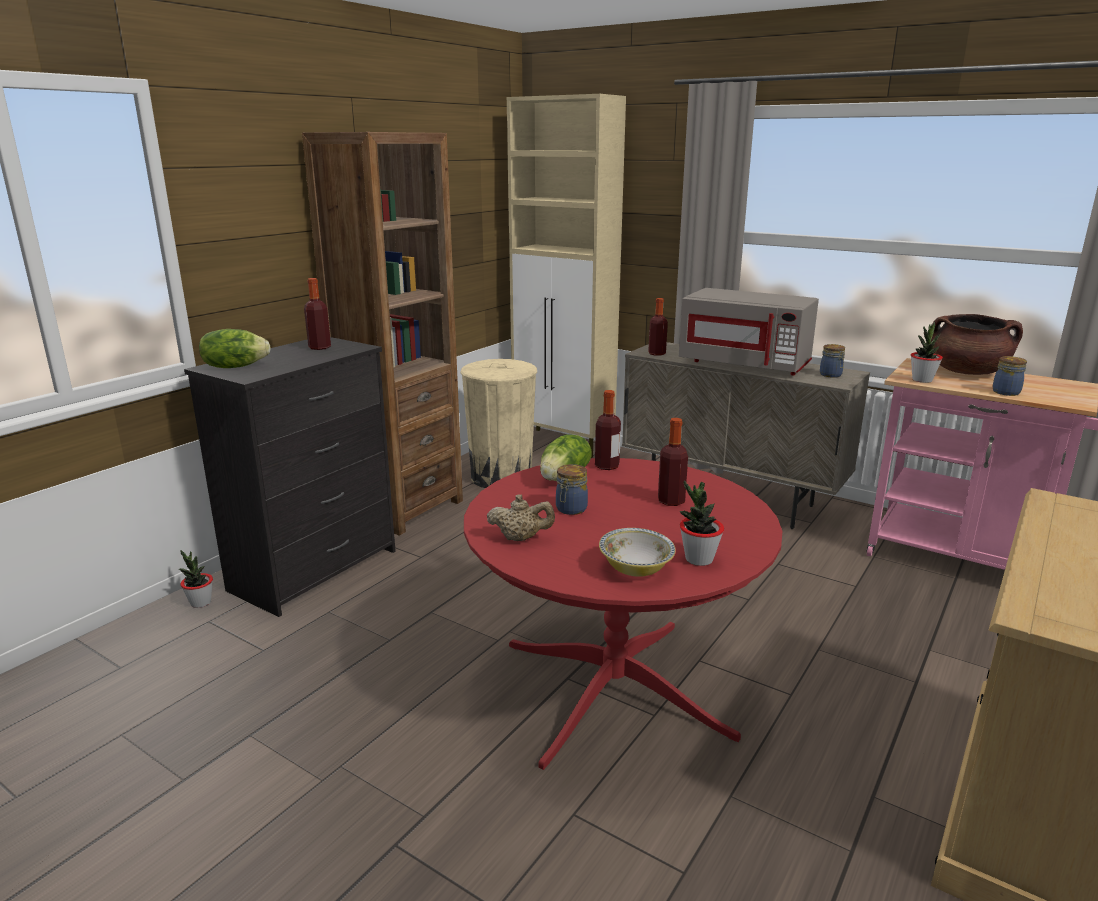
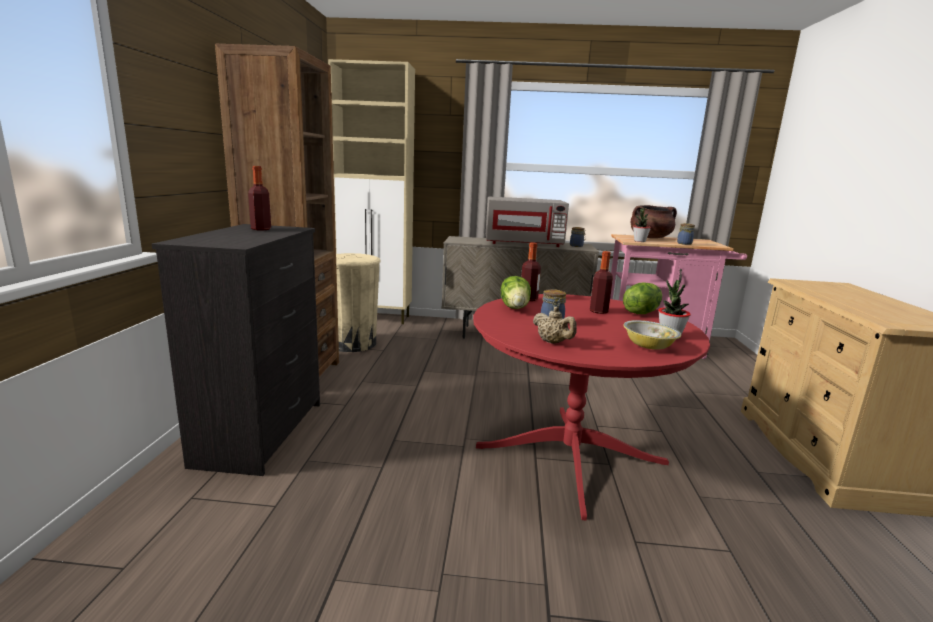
camera: 30 degrees left, 5 degrees down
potted plant [179,550,213,608] -> none
lettuce [199,329,271,368] -> lettuce moved to [623,283,662,314]
beige teapot [487,495,555,541] -> beige teapot turned 75 degrees clockwise [533,307,577,344]
bottle [648,298,668,356] -> none

